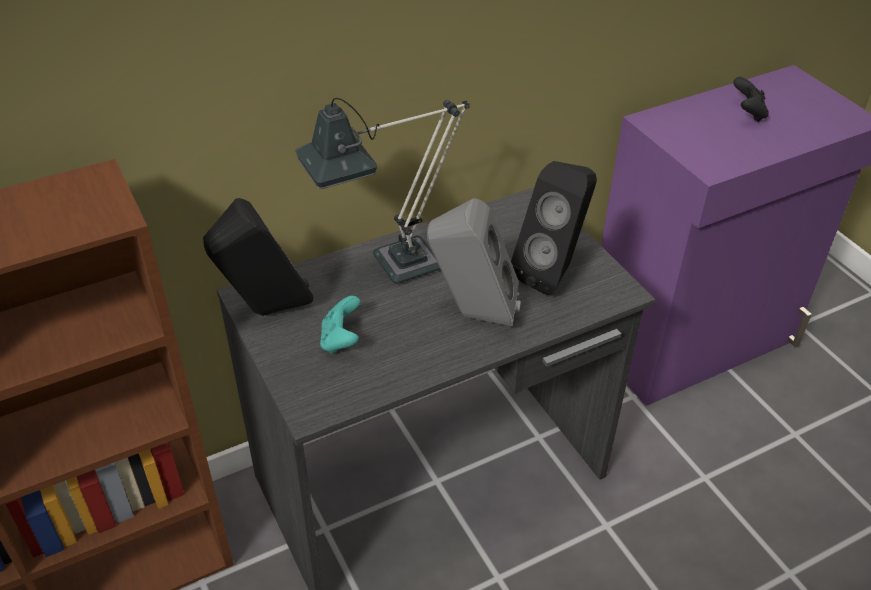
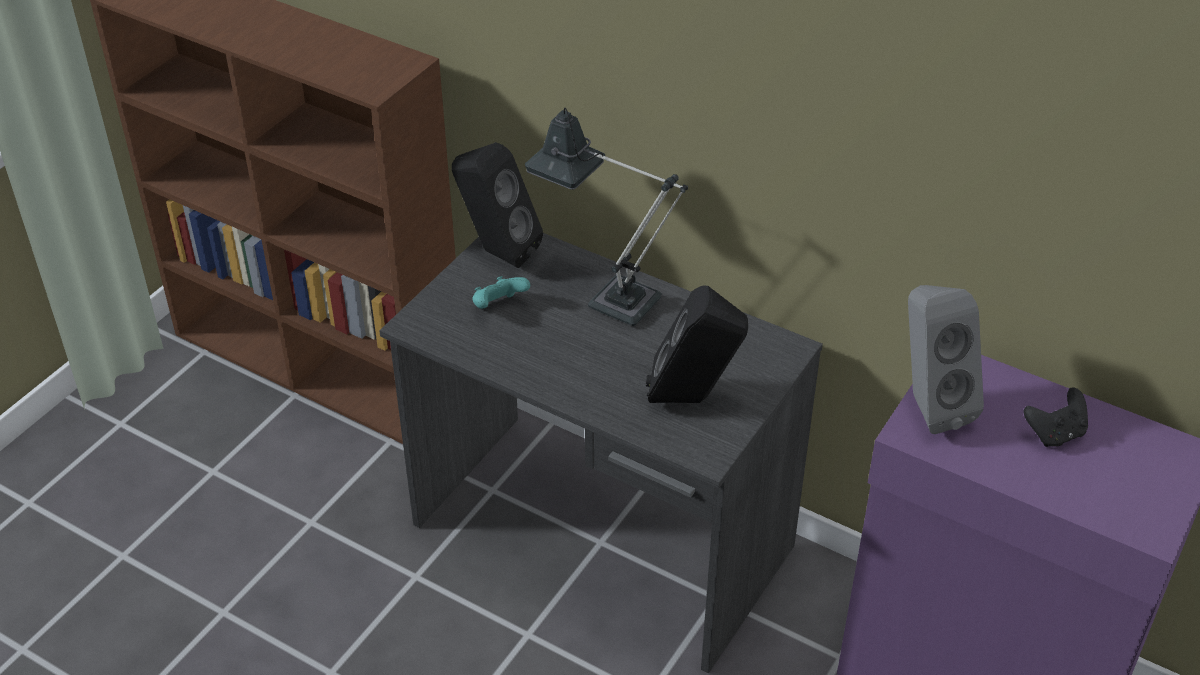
camera: 60 degrees right, 0 degrees up
grey speaker [427,198,521,327] -> grey speaker moved to [908,285,984,434]

